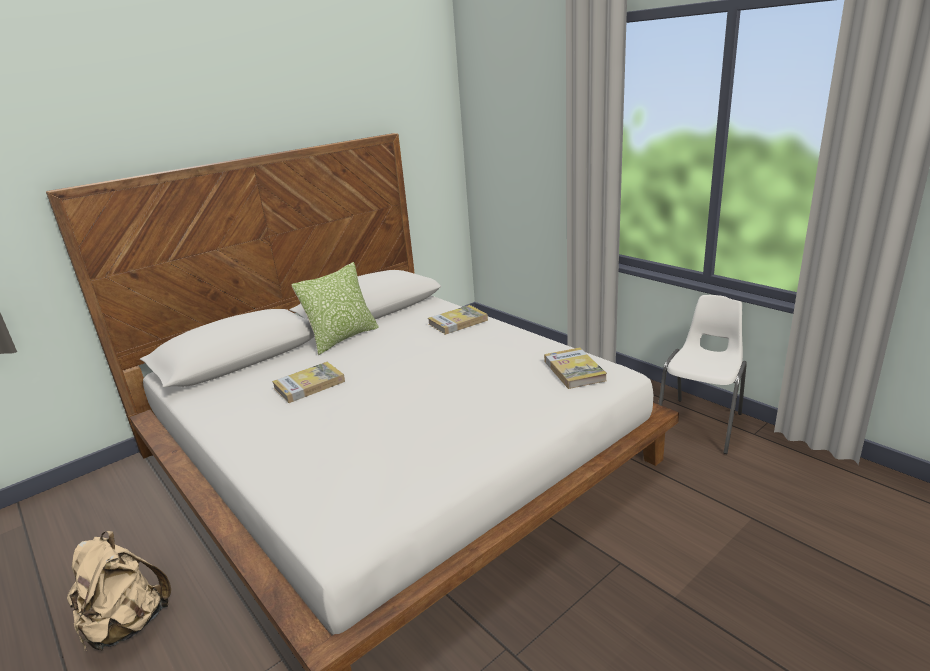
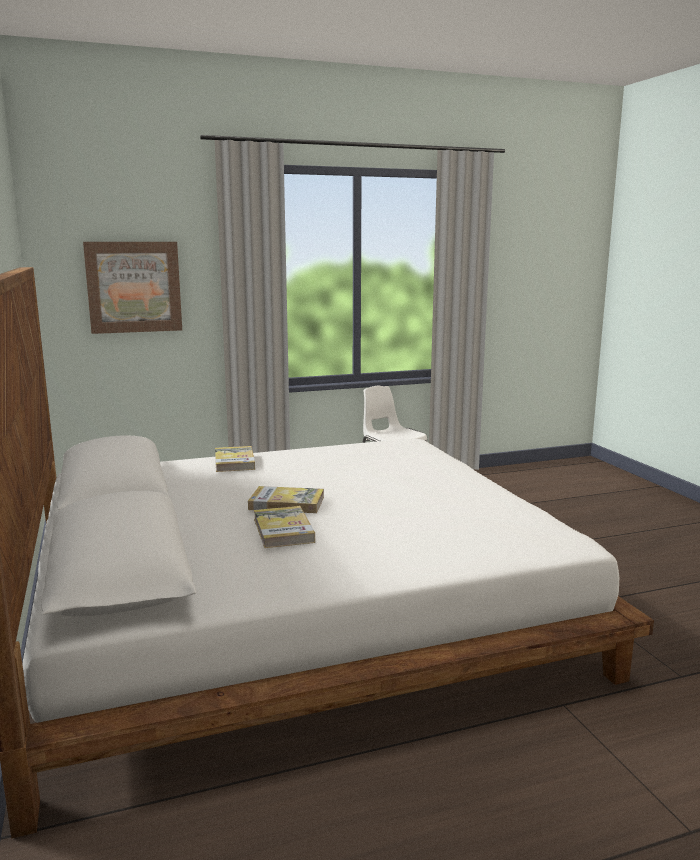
camera: 70 degrees left, 10 degrees down
beige backpack [67,531,171,651] -> none
pillow [291,262,379,355] -> none
book [544,347,607,389] -> book moved to [248,486,324,513]
none -> picture [83,242,182,334]

